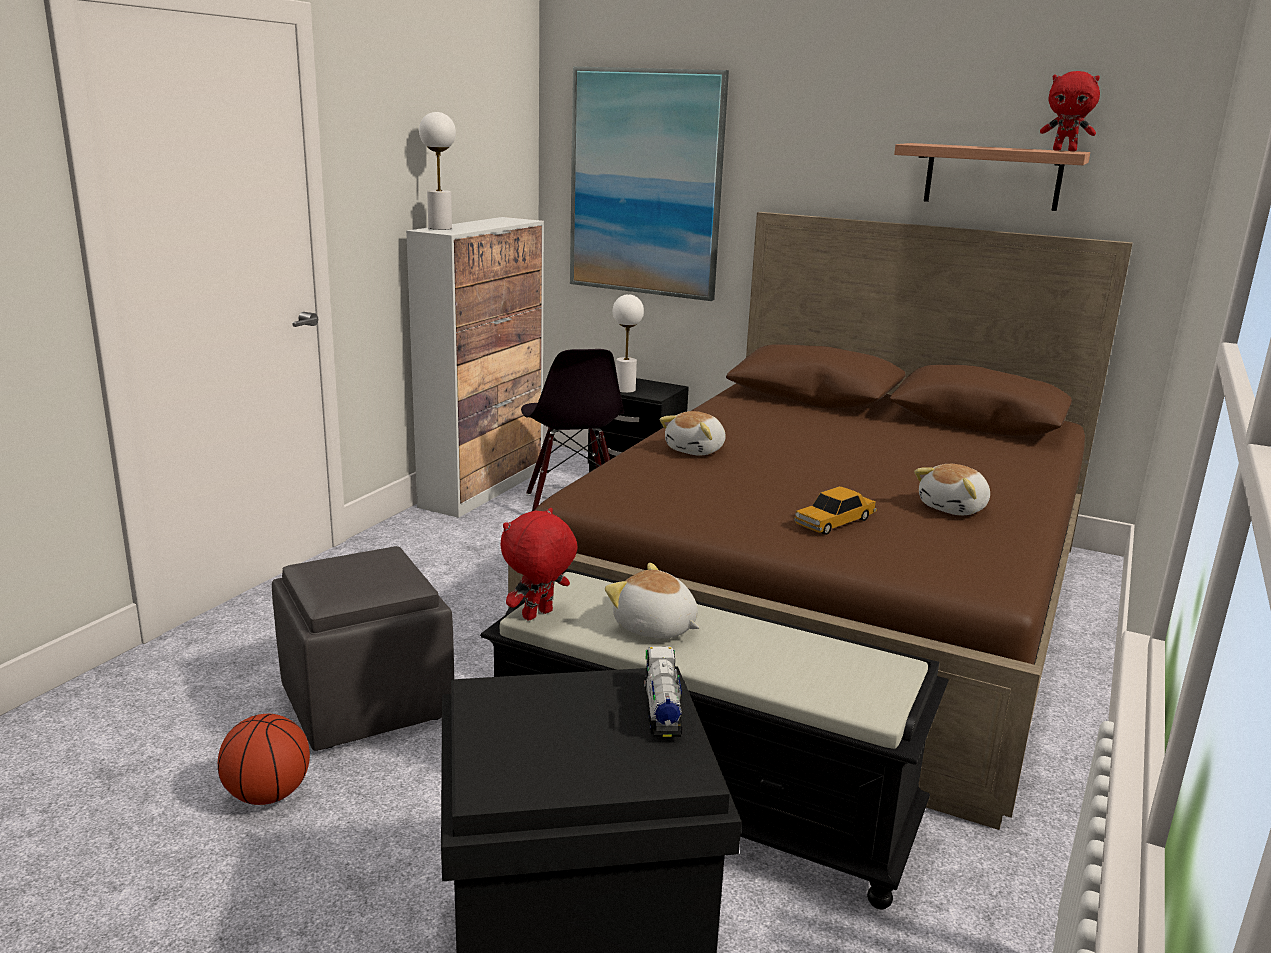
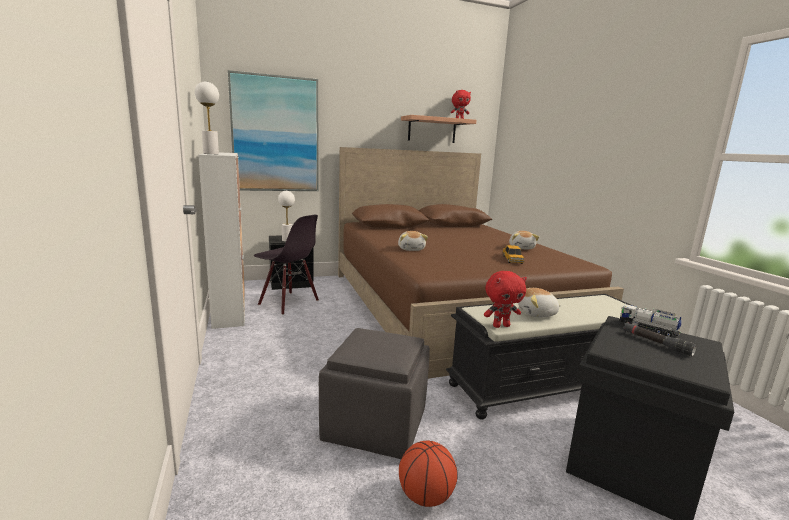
camera: 45 degrees left, 5 degrees down
red plush toy [500,508,578,621] -> red plush toy turned 105 degrees counterclockwise [484,271,527,328]
none -> black flashlight [623,323,697,356]

